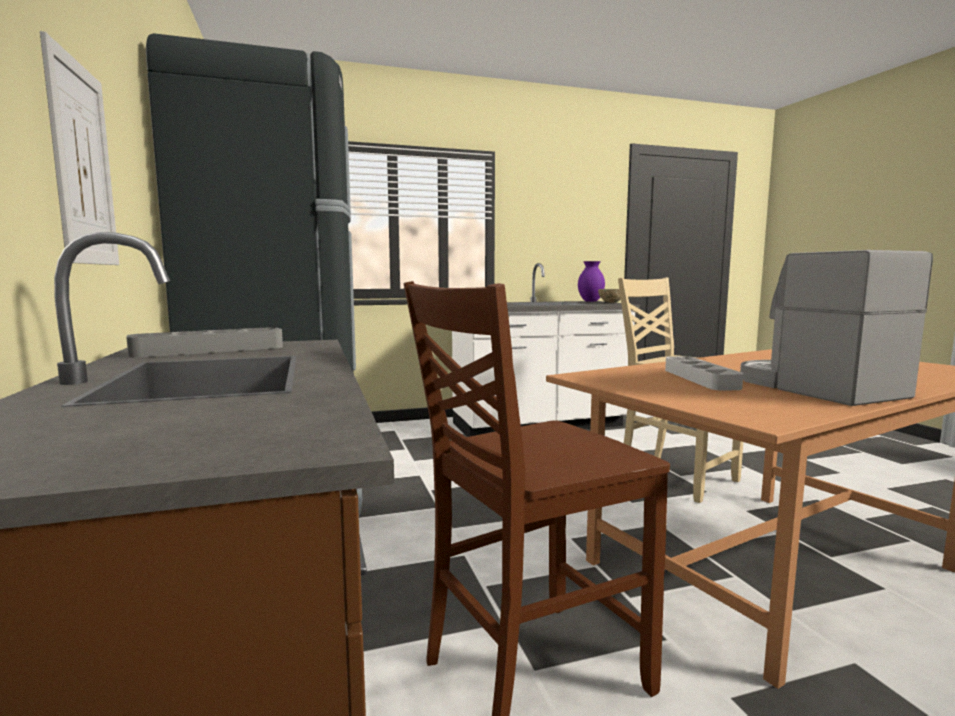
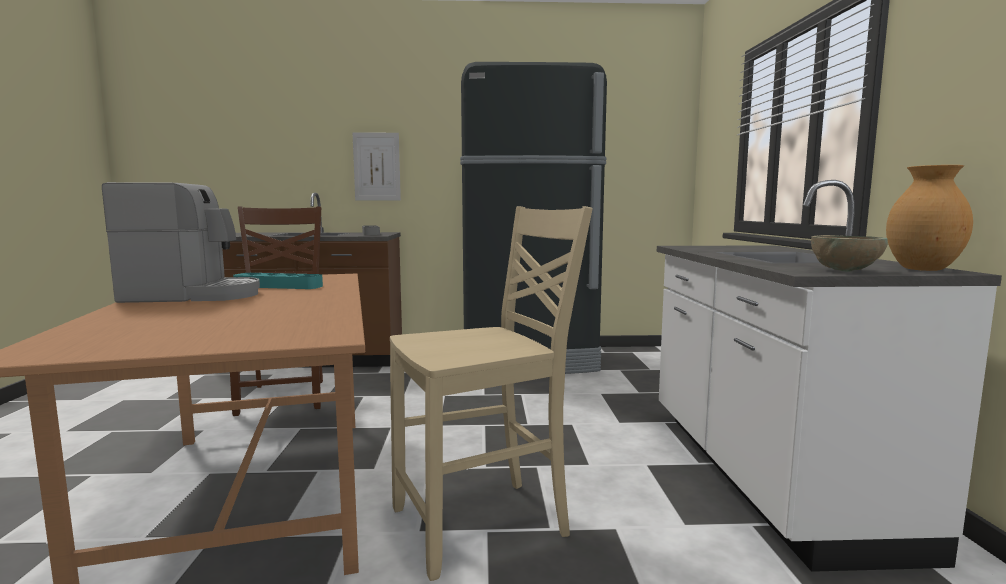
camera: 105 degrees right, 0 degrees up
purple vase [578,261,605,302] -> brown vase [886,165,973,271]
grey tray [665,356,743,391] -> turquoise tray [233,273,323,289]

